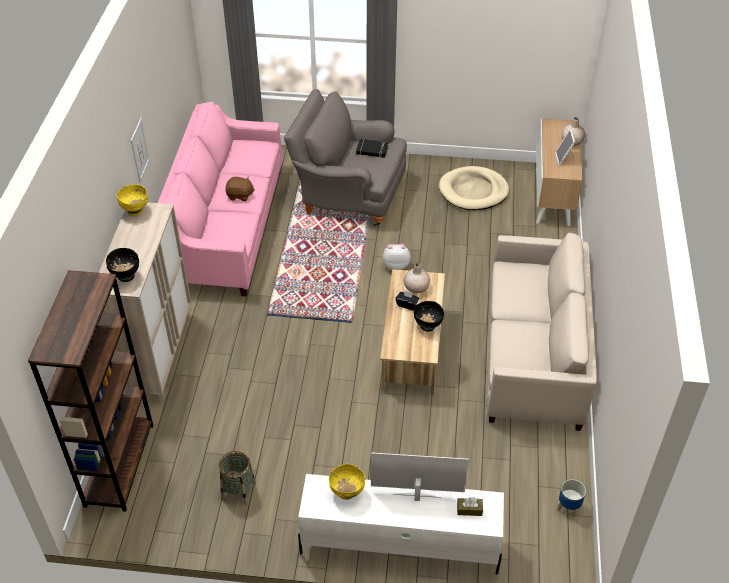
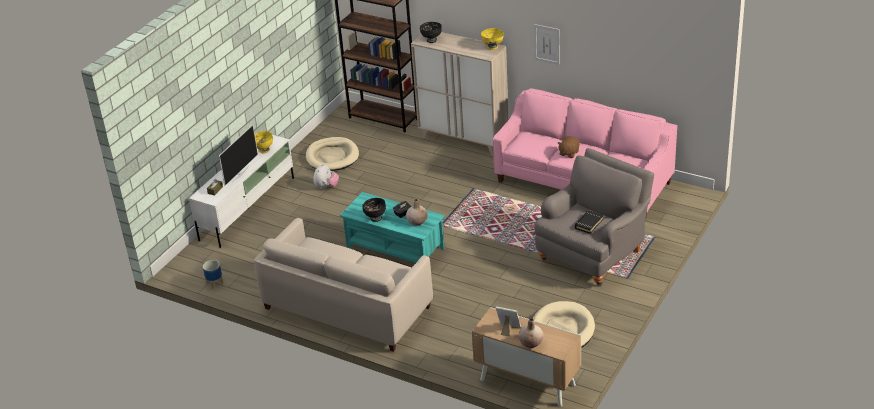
camera: 115 degrees right, 10 degrees down
basket [219,451,256,505] -> beige dog bed [306,137,359,171]
beige coffee table [380,269,445,395] -> turquoise coffee table [340,192,445,263]
plush toy [382,244,411,270] -> plush toy moved to [313,163,339,189]

